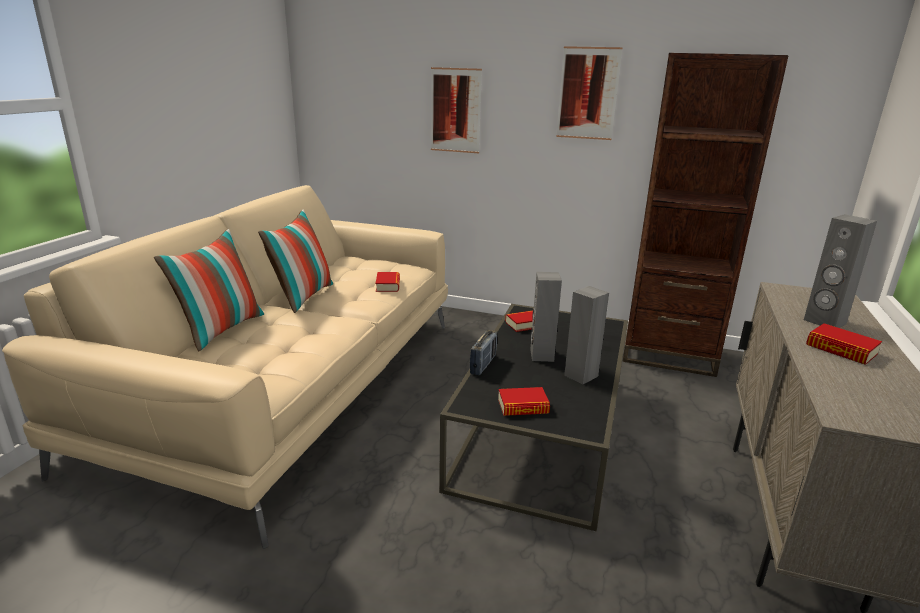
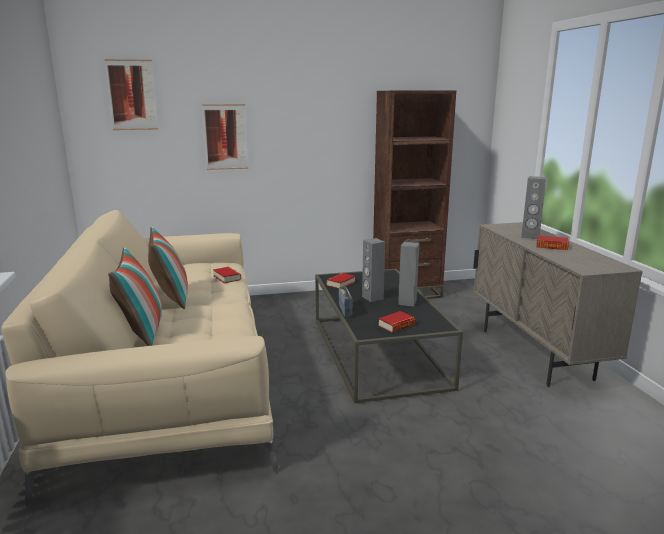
camera: 30 degrees left, 5 degrees down
picture [556,46,623,140] -> picture moved to [105,59,158,130]

